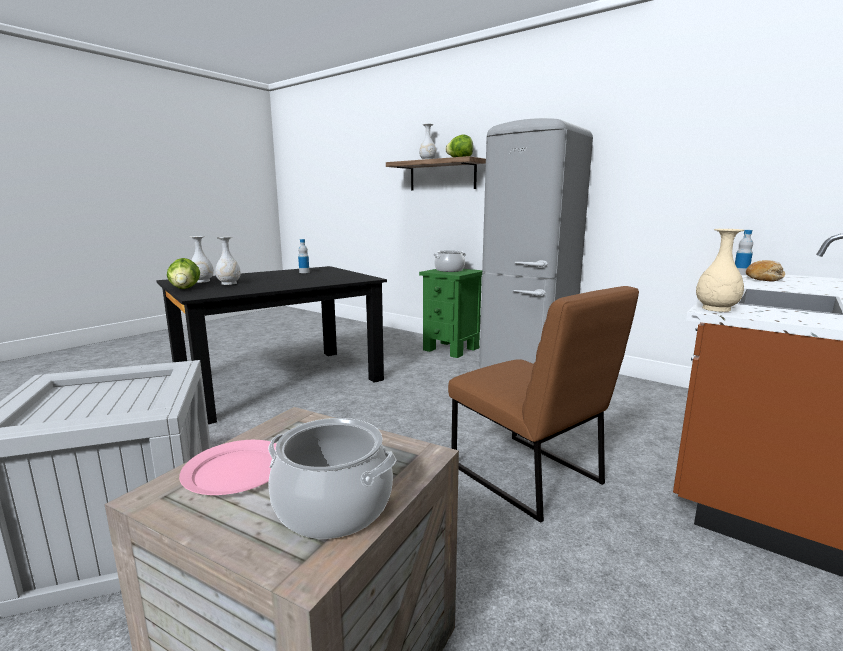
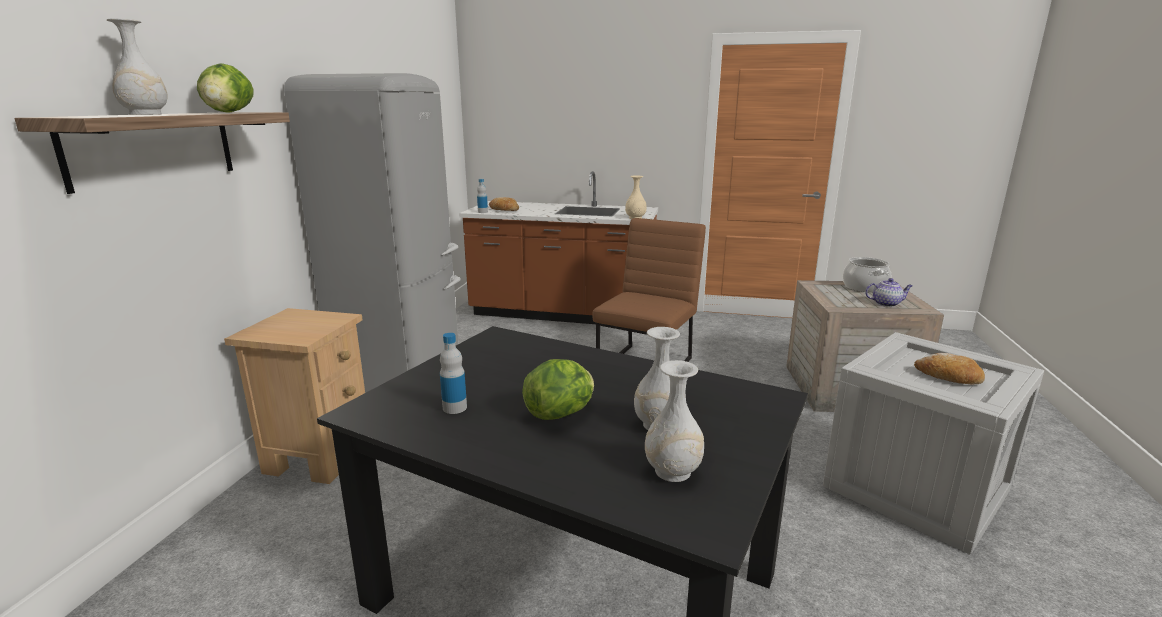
camera: 115 degrees left, 5 degrees up
lettuce [167,258,200,289] -> lettuce moved to [522,359,594,420]
pink plate [179,440,277,495] -> teapot [865,278,913,307]
green nightstand [419,269,482,358] -> beige nightstand [224,308,365,484]
cooking pot [433,250,466,272] -> none
none -> bread [914,353,985,384]

